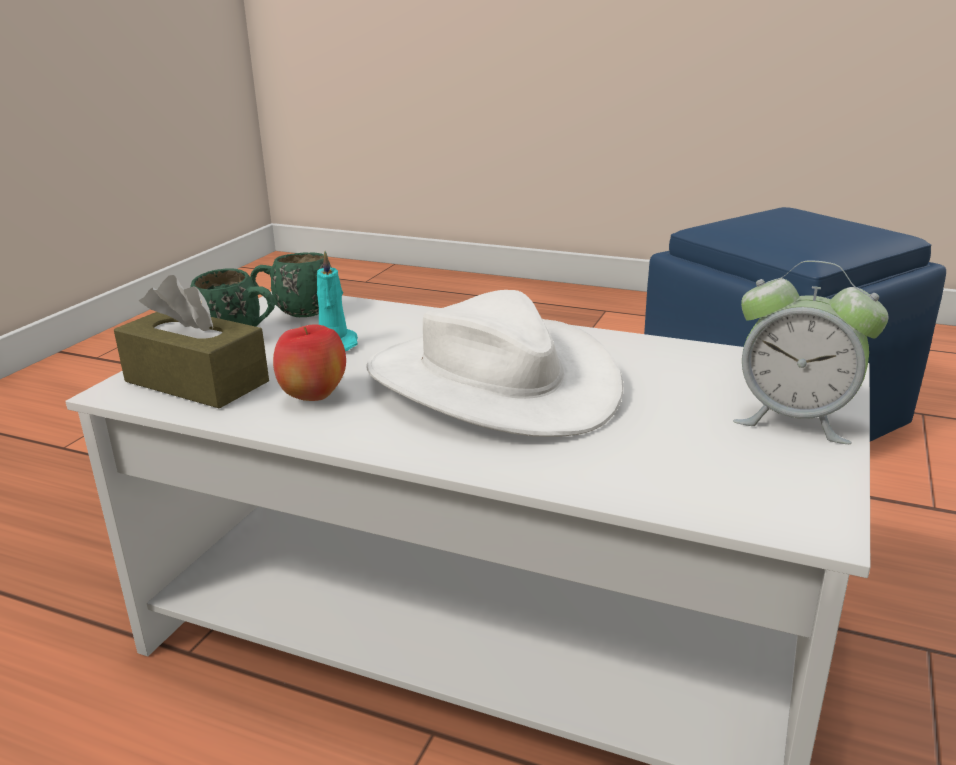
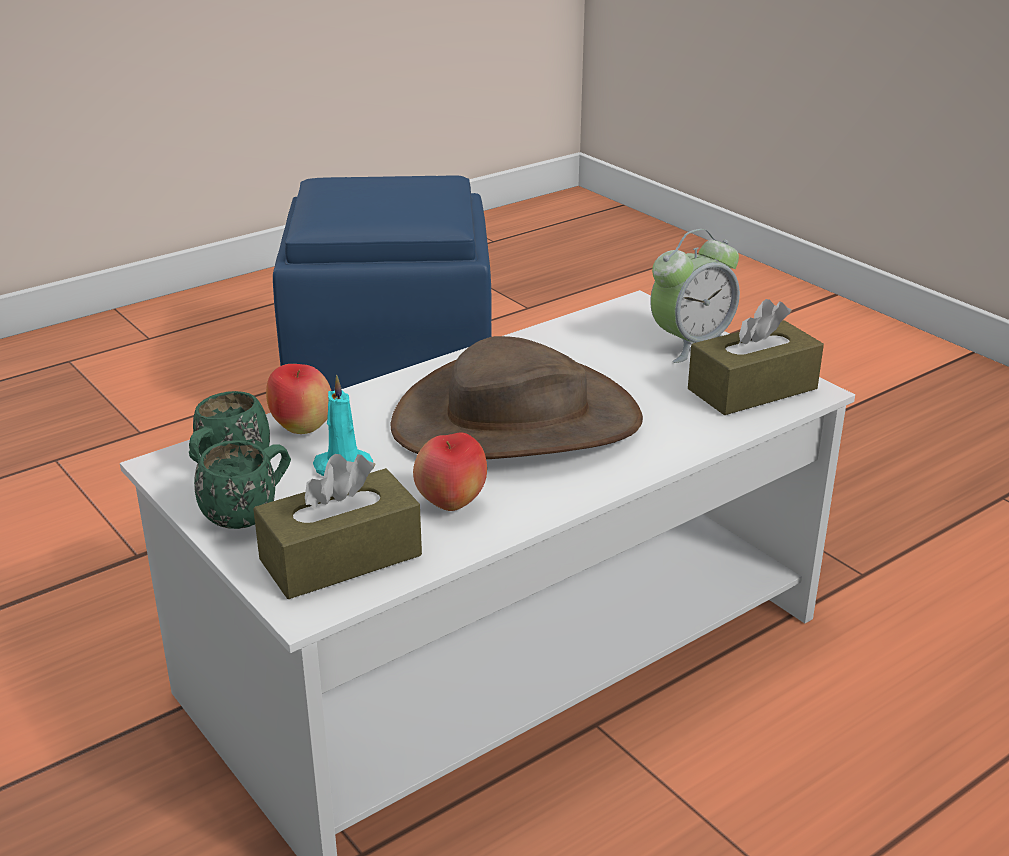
camera: 60 degrees left, 5 degrees up
white hat [366,290,624,437] -> brown hat [390,336,643,459]
none -> apple [266,364,331,434]
none -> brown tissue box [688,299,824,415]

